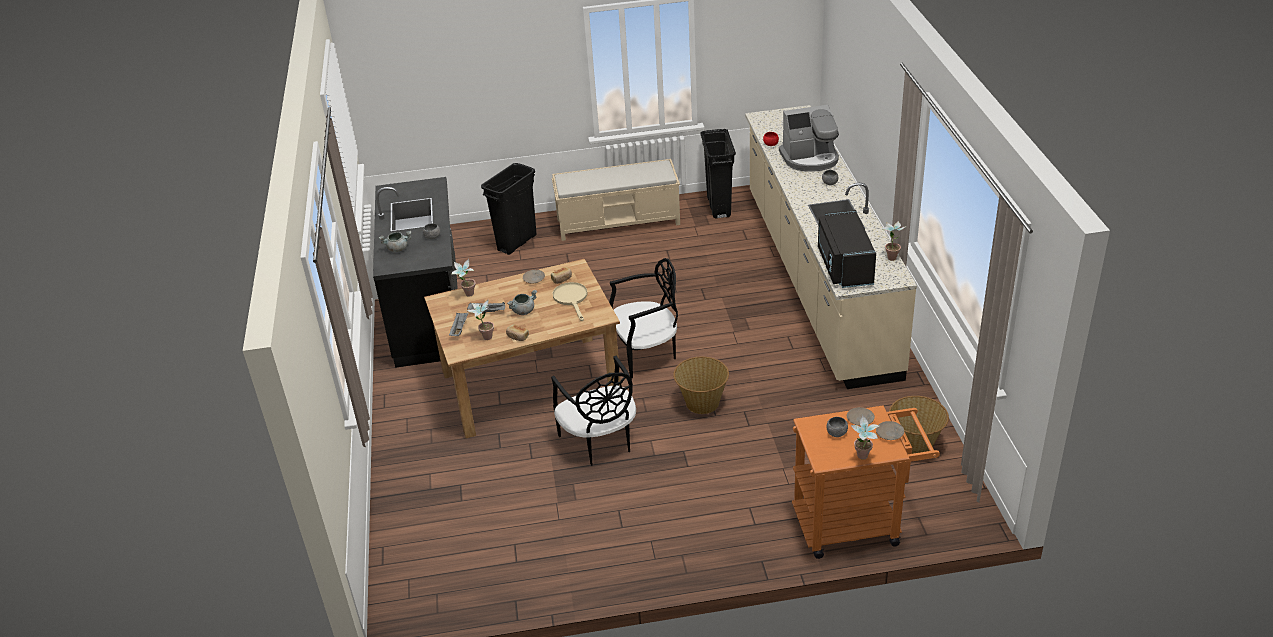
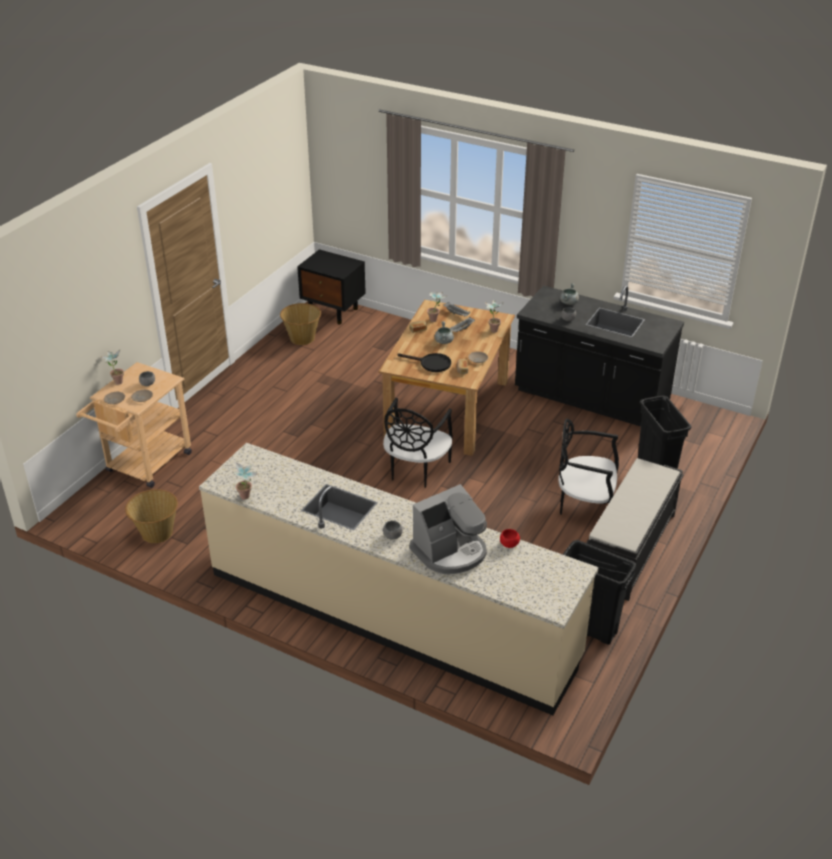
camera: 125 degrees right, 0 degrees up
black chair [551,356,636,466] -> black chair moved to [558,418,619,515]
beige bench [552,159,680,241] -> black bench [586,458,684,601]
beige frying pan [553,282,588,321] -> black frying pan [397,353,451,372]
basket [673,357,729,414] -> basket moved to [280,303,321,345]
coffee machine [779,105,839,172] -> coffee machine turned 150 degrees counterclockwise [409,484,487,574]
orange cart [792,406,940,559] -> beige cart [76,362,192,488]
black microwave [818,210,876,288] -> none
none -> black nightstand [297,249,366,324]

